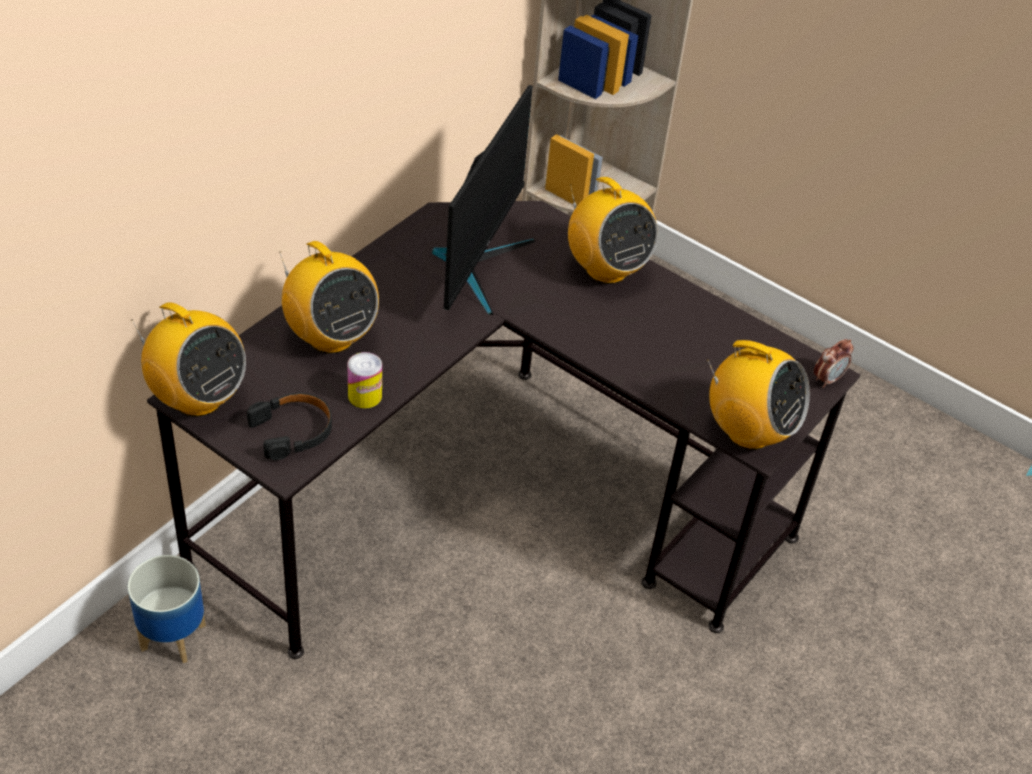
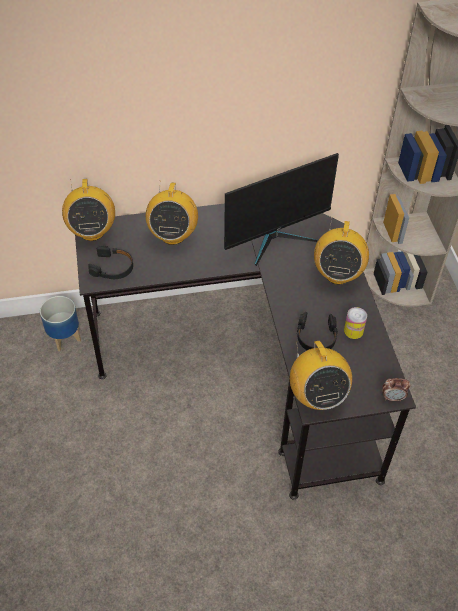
camera: 45 degrees right, 5 degrees up
can [347,352,382,409] -> can moved to [344,307,367,339]
none -> black headphones [297,312,338,350]

